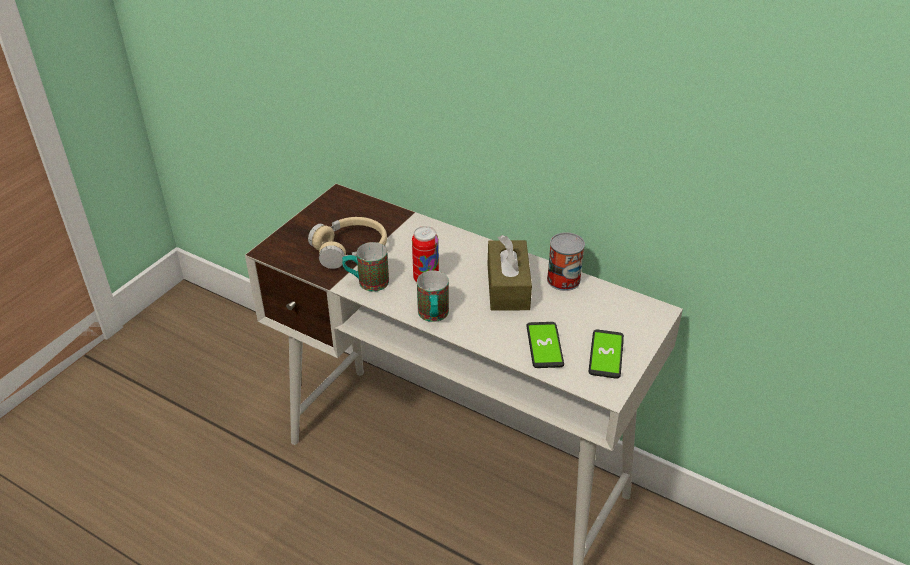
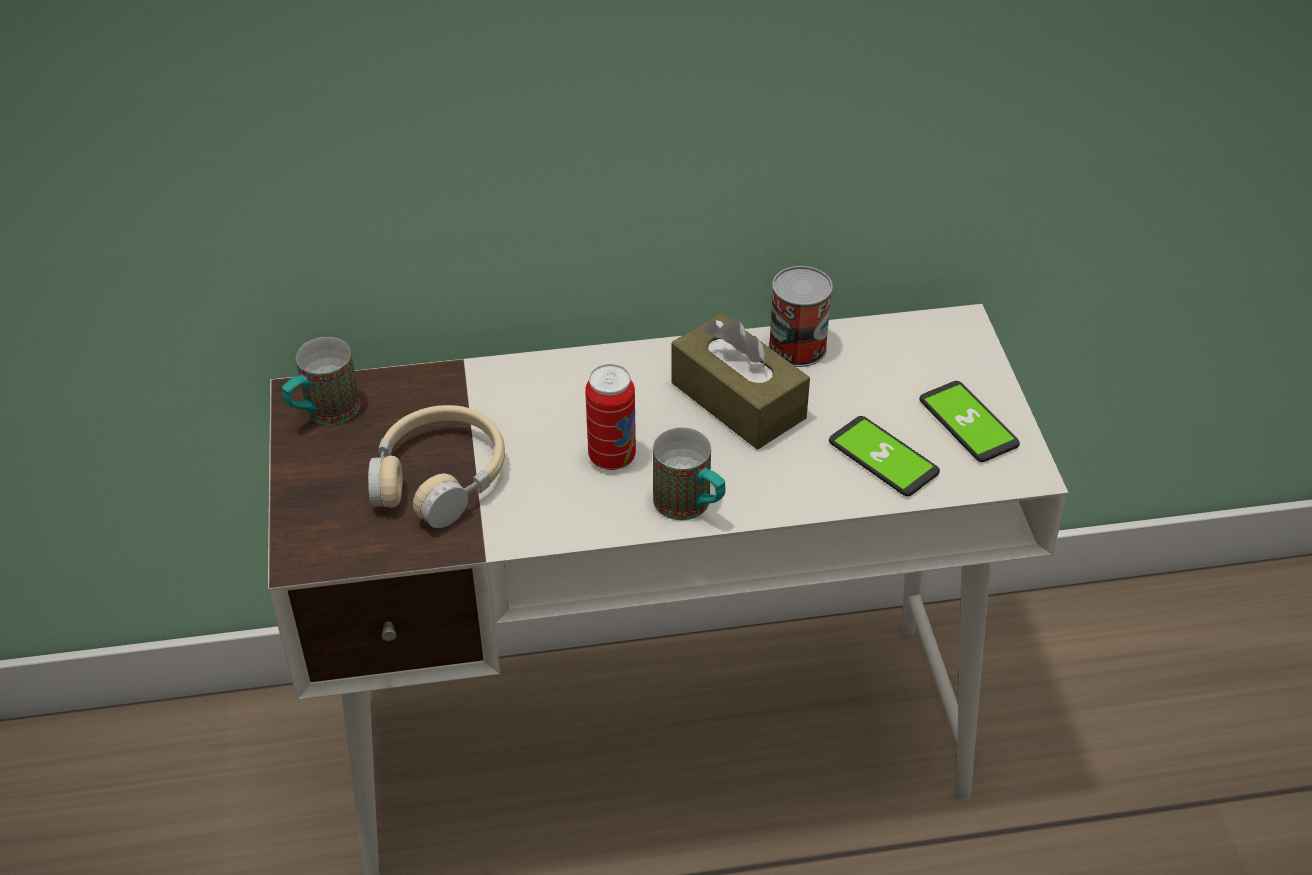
camera: 40 degrees left, 5 degrees up
mug [342,242,389,292] -> mug moved to [282,337,360,425]

